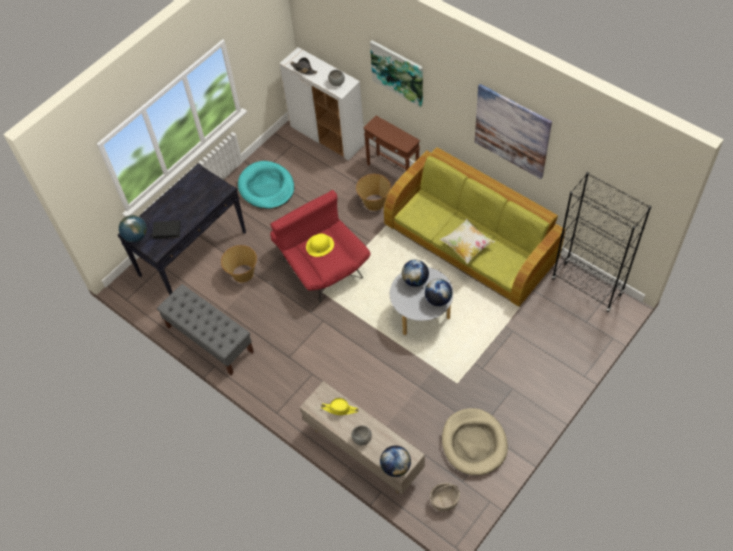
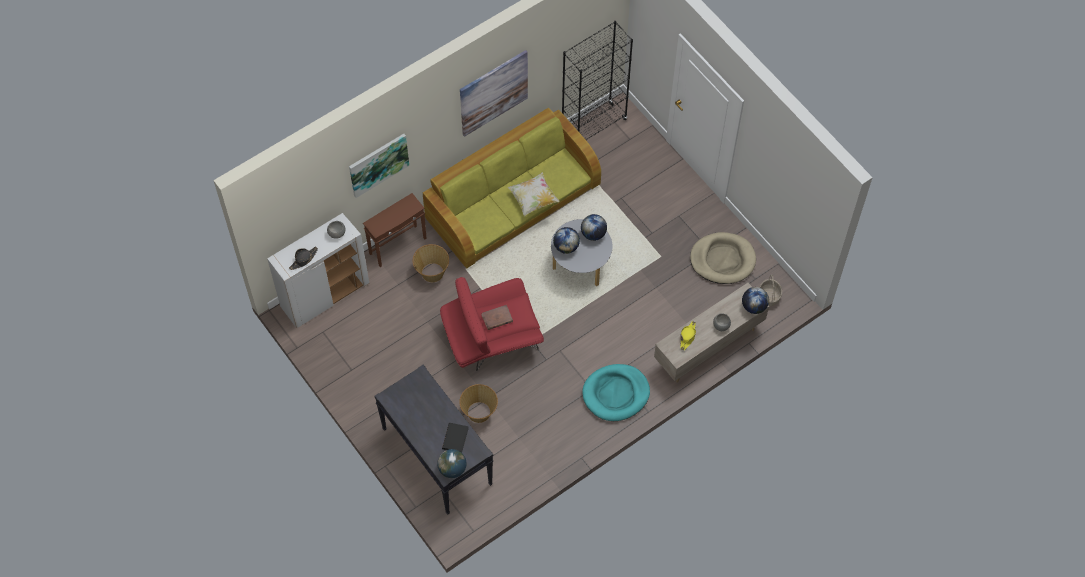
camera: 80 degrees left, 5 degrees up
grey bench [157,284,254,376] -> none
turquoise dog bed [238,161,294,209] -> turquoise dog bed moved to [582,364,650,421]
yellow hat [306,233,334,257] -> brown book [481,305,513,330]

